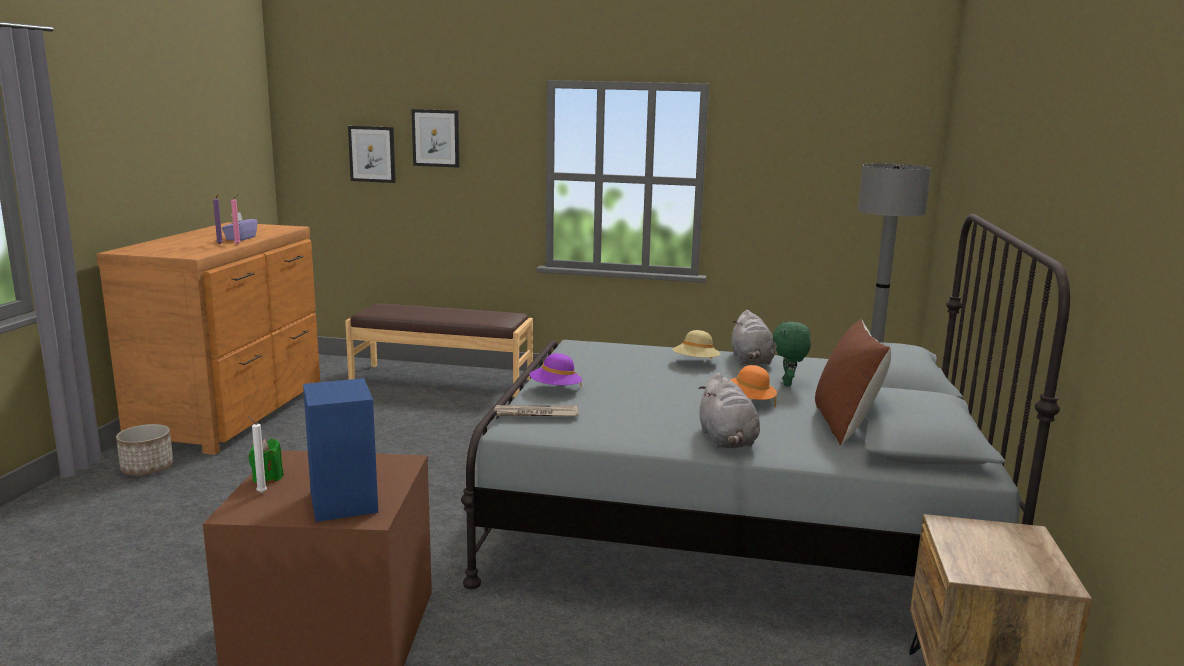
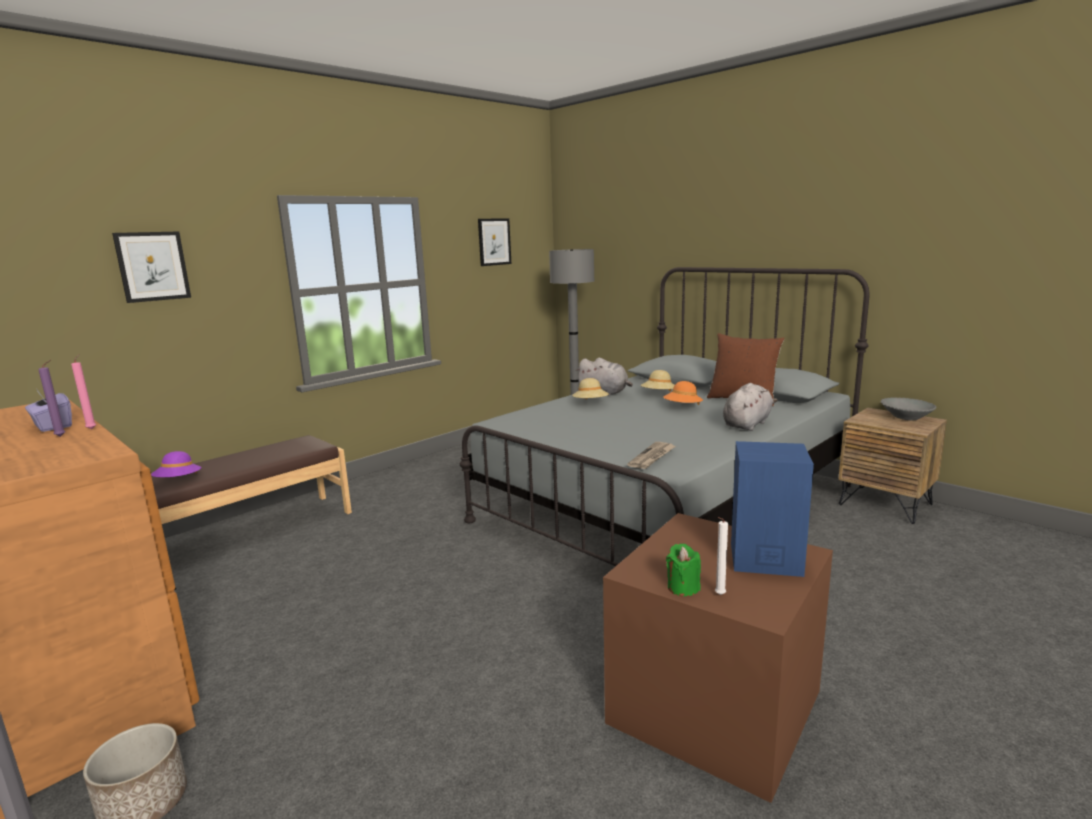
camera: 55 degrees left, 0 degrees up
picture [348,126,396,183] -> picture moved to [478,218,511,266]
purple hat [529,353,582,387] -> purple hat moved to [151,451,202,477]
grey plush toy [698,373,760,448] -> grey plush toy turned 75 degrees counterclockwise [723,383,778,431]
green plush toy [773,321,811,386] -> beige hat [641,370,675,392]
none -> grey bowl [881,397,937,421]

